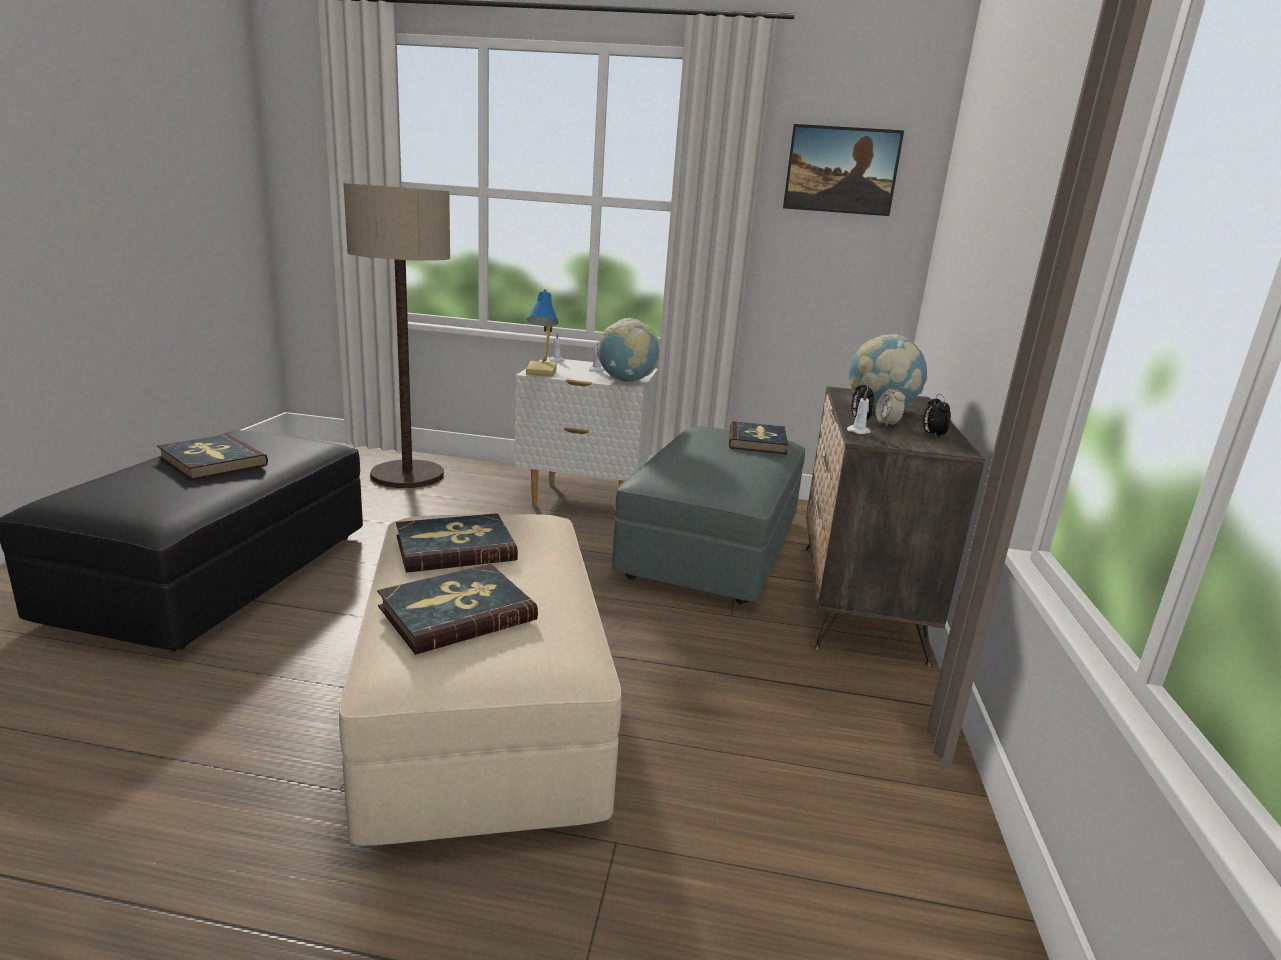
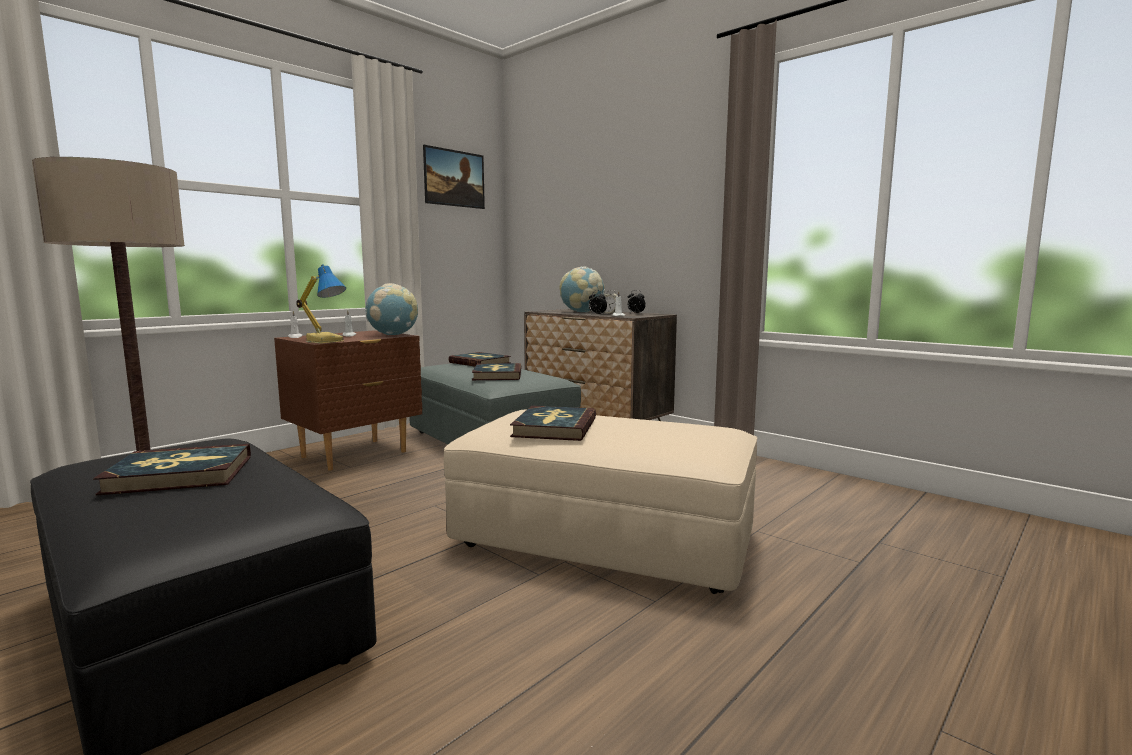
camera: 55 degrees left, 10 degrees down
book [377,564,538,655] -> book moved to [472,363,522,380]
white nightstand [514,357,658,507] -> brown nightstand [274,330,422,471]

